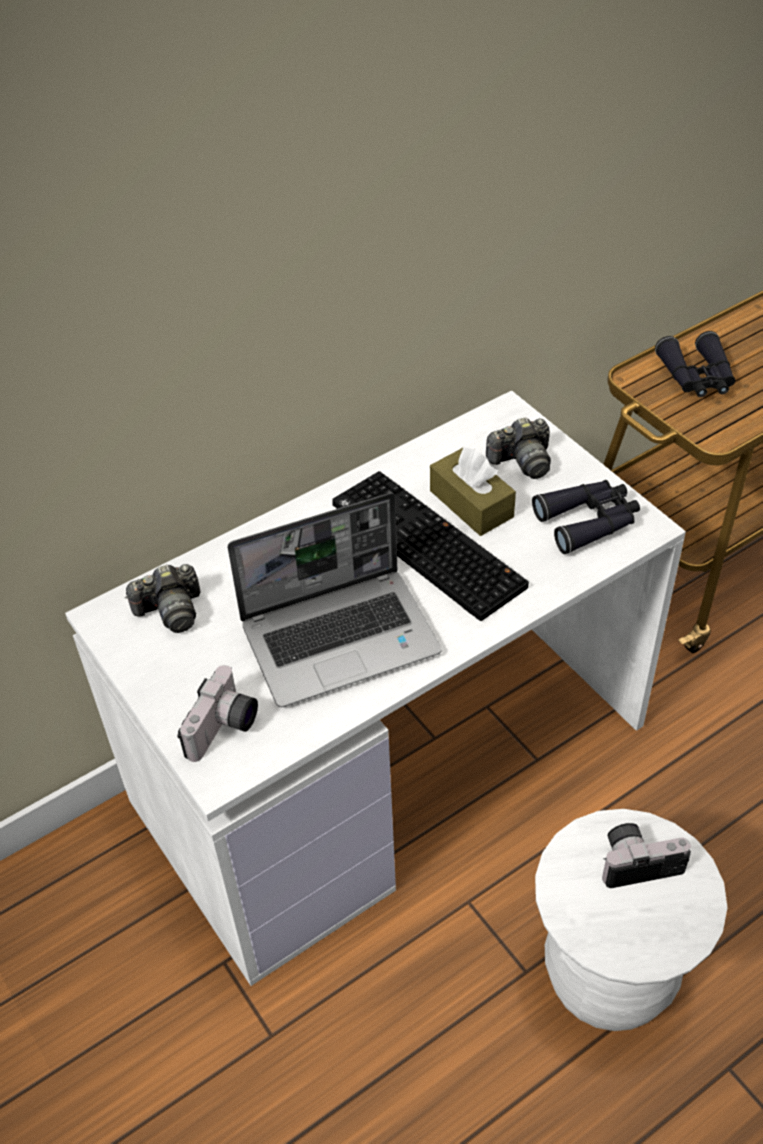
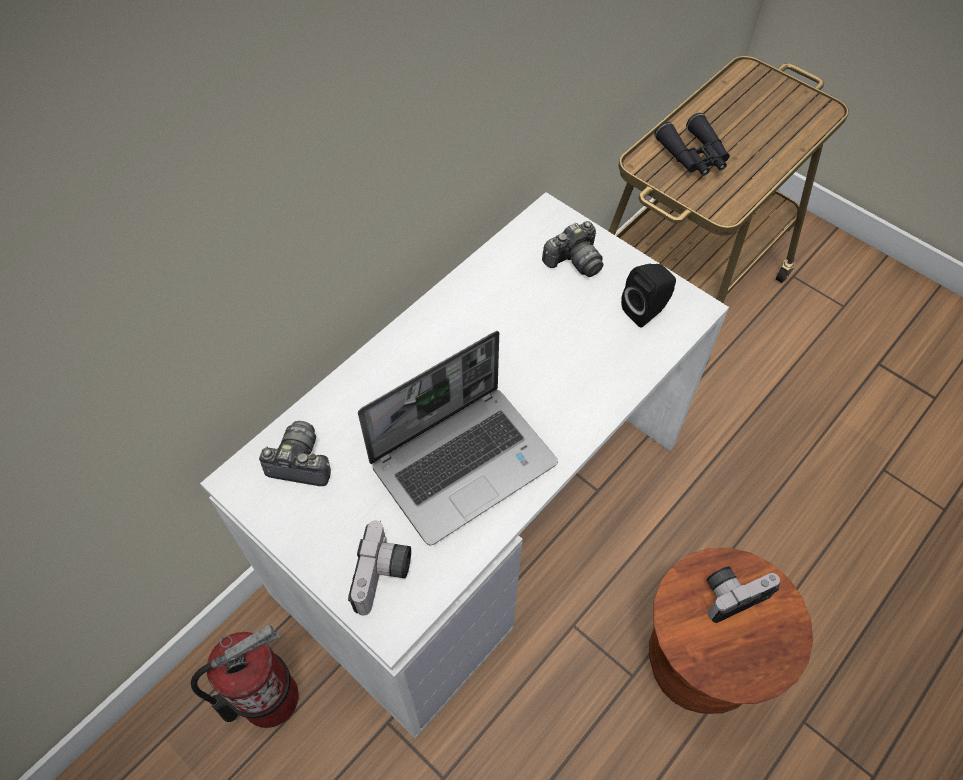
camera: 15 degrees left, 10 degrees up
camera [125,564,201,633] -> camera turned 135 degrees counterclockwise [259,421,331,486]
keyboard [332,471,529,621] -> none
brown tissue box [430,447,516,536] -> none
black binoculars [532,480,640,554] -> black speaker [621,264,676,328]
white stool [535,809,728,1031] -> brown stool [649,548,813,714]
none -> fire extinguisher [191,625,299,728]

